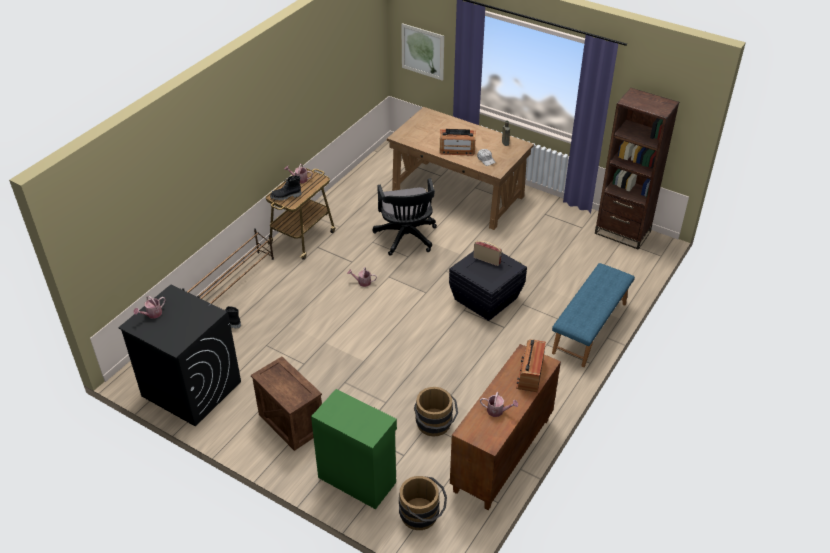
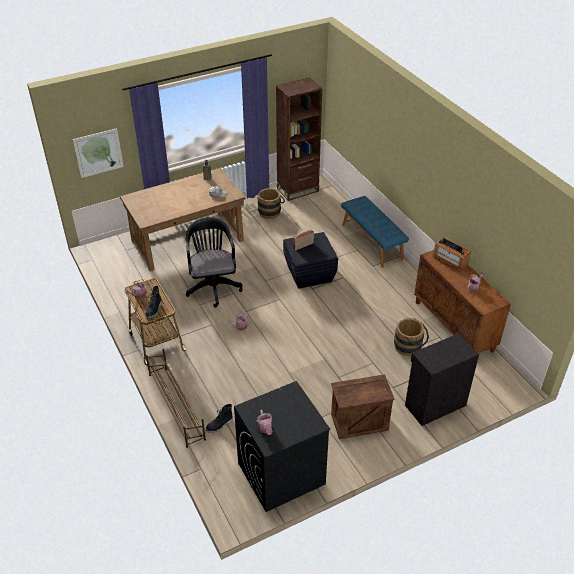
camera: 60 degrees left, 0 degrees up
green cabinet [311,389,397,509] -> black cabinet [405,333,479,426]
black office chair [373,178,437,256] -> black office chair turned 120 degrees counterclockwise [186,217,243,308]
brown bucket [399,476,447,530] -> brown bucket moved to [258,188,285,219]
radio [440,129,476,156] -> none

